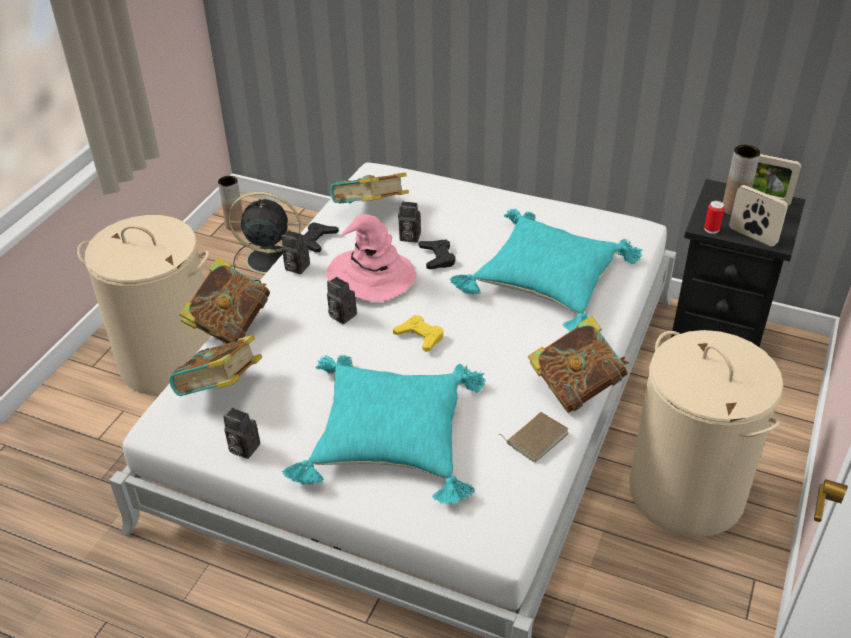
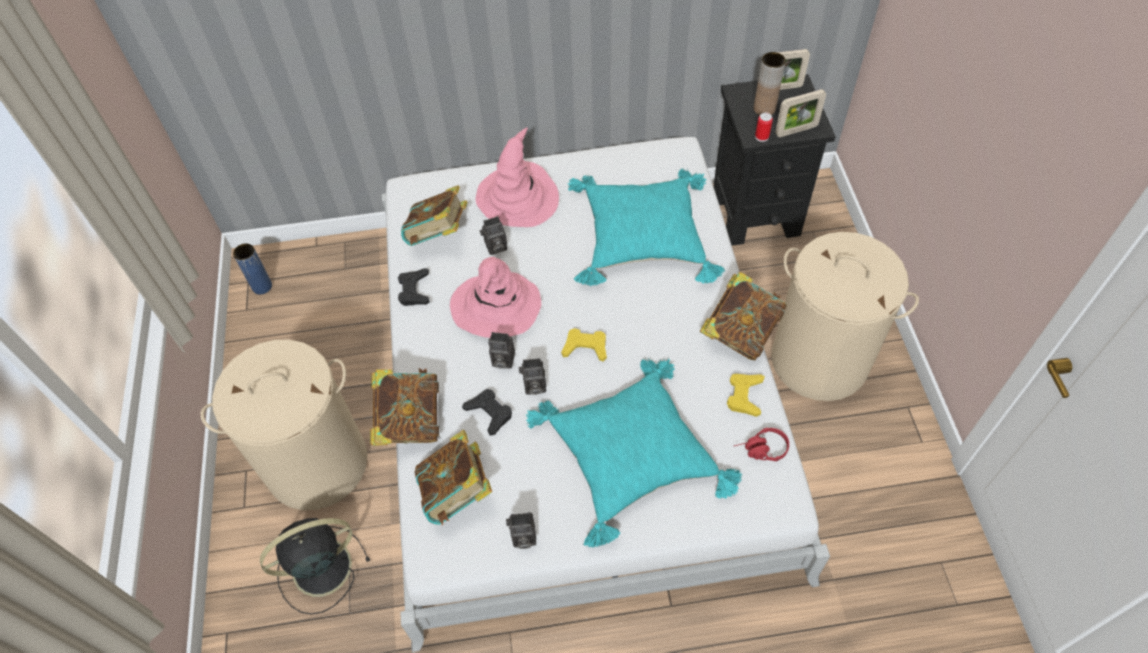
camera: 30 degrees left, 15 degrees up
brown vase [218,176,243,231] -> blue vase [233,243,272,294]
black fan [228,192,301,281] -> black fan moved to [260,518,370,615]
camera [282,230,310,274] -> camera moved to [519,358,546,395]
black game controller [419,239,456,269] -> black game controller moved to [462,389,512,436]
brown book [499,412,568,463] -> yellow game controller [727,374,765,417]
picture frame [729,185,788,246] -> picture frame turned 150 degrees clockwise [775,89,826,137]
none -> pink hat [476,127,559,227]
none -> red headphones [734,428,789,462]

